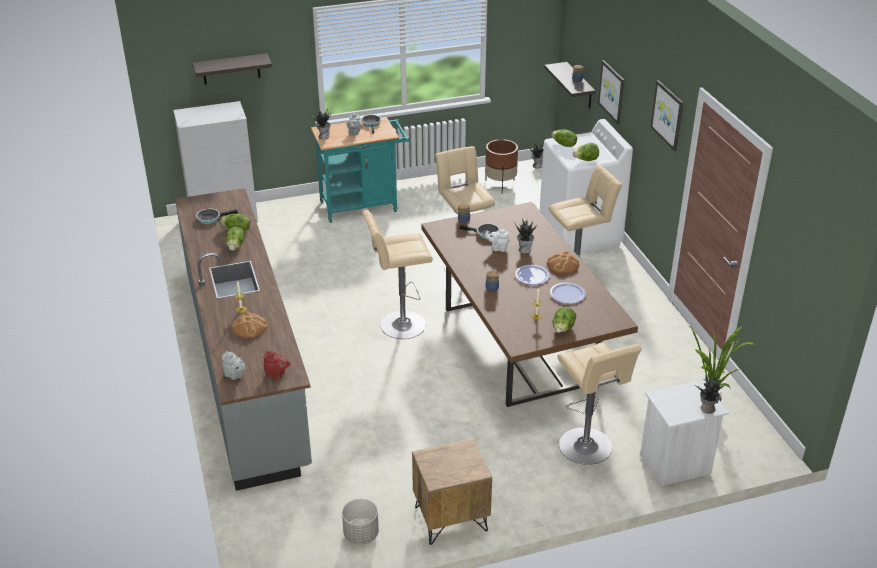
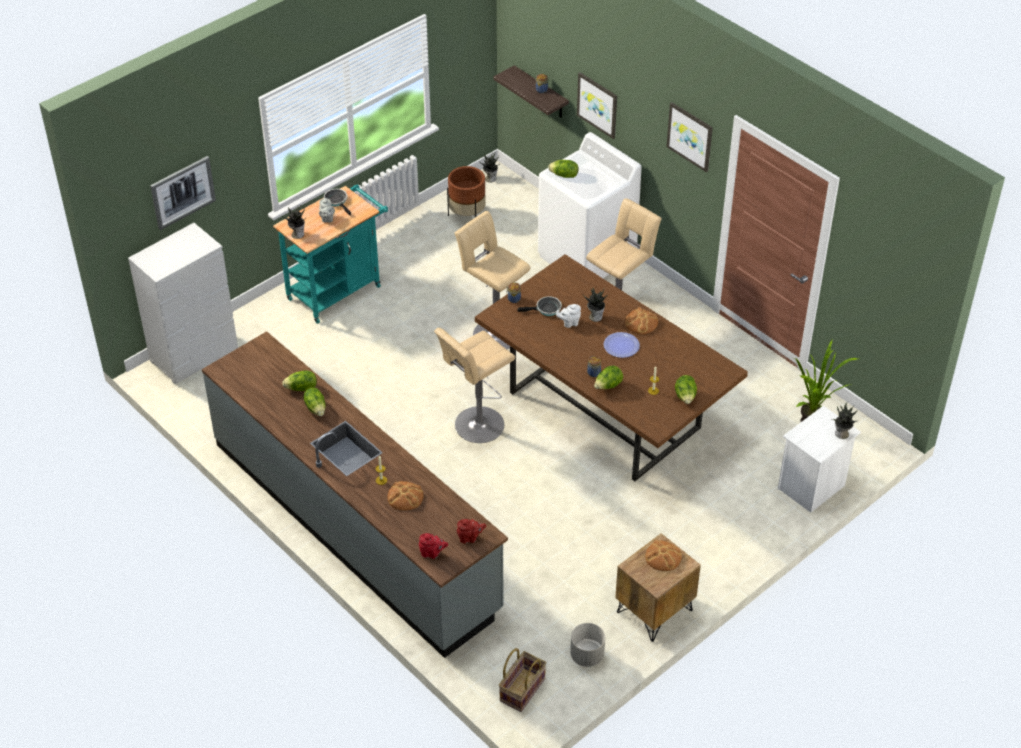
camera: 25 degrees left, 10 degrees up
shelf [192,53,272,85] -> picture [150,156,216,230]
frying pan [196,208,238,224] -> none
grey teapot [222,351,246,380] -> red teapot [419,533,448,559]
plate [550,283,586,304] -> none
beige stool [557,342,642,465] -> none
lettuce [572,143,599,161] -> lettuce moved to [594,366,623,389]
none -> basket [499,648,546,712]
none -> bread [645,540,682,571]

